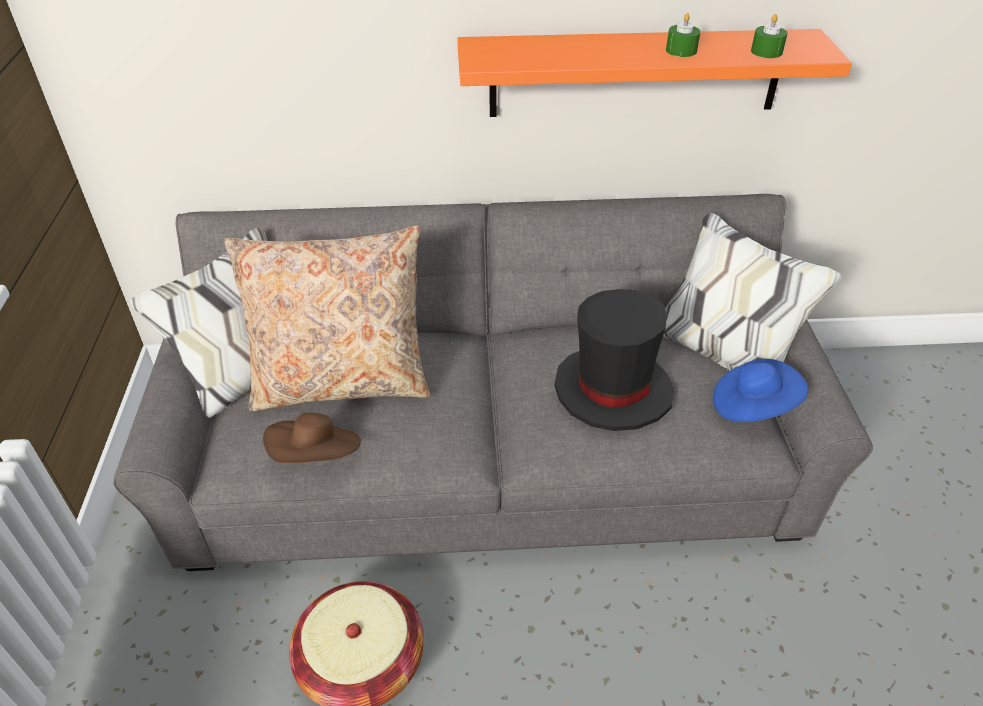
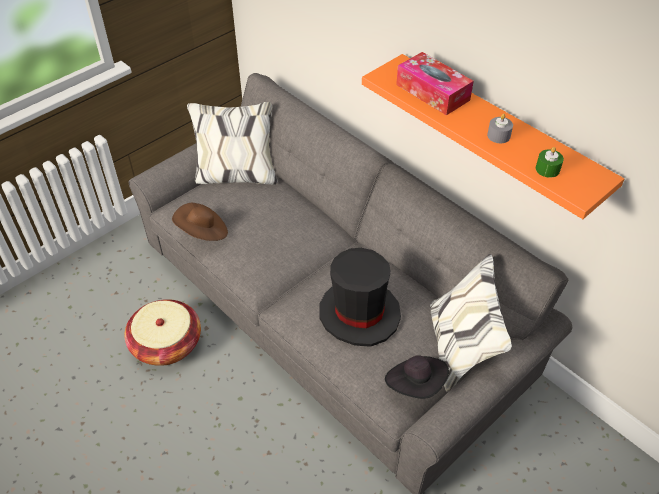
camera: 50 degrees right, 5 degrees up
beige pillow [224,226,431,411] -> none
green candle [666,13,700,57] -> grey candle [487,114,513,143]
blue hat [713,359,808,422] -> black hat [385,355,449,399]
none -> tissue box [396,52,474,115]

